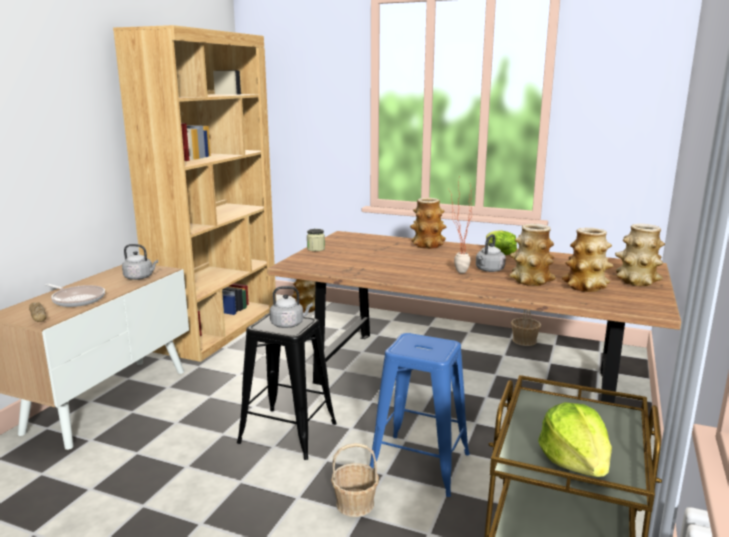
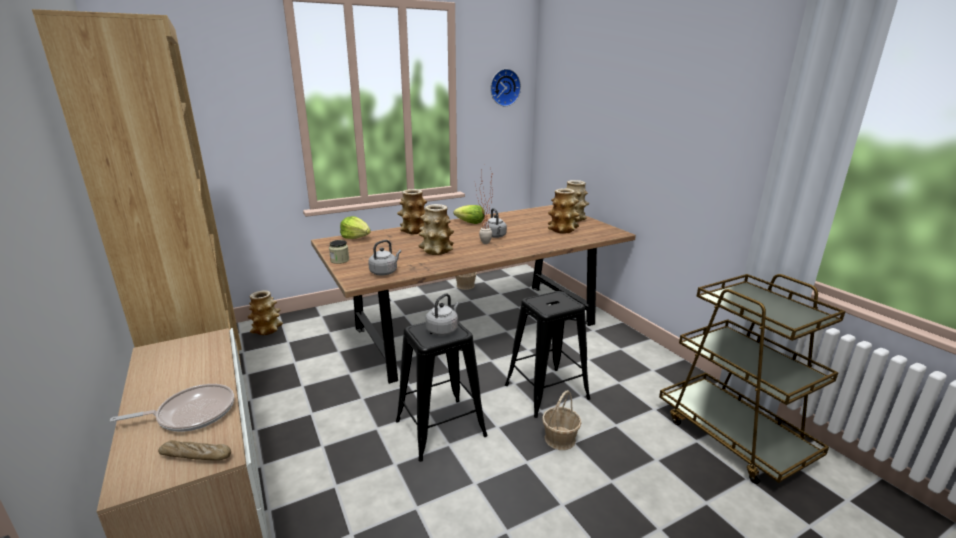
camera: 50 degrees left, 5 degrees up
grey kettle [122,244,158,280] -> grey kettle moved to [368,240,401,275]
blue stool [370,333,470,497] -> black stool [505,291,591,418]
vase [509,224,556,286] -> vase moved to [418,204,454,255]
lettuce [538,402,612,477] -> lettuce moved to [340,216,371,239]
none -> wall clock [490,69,521,106]

